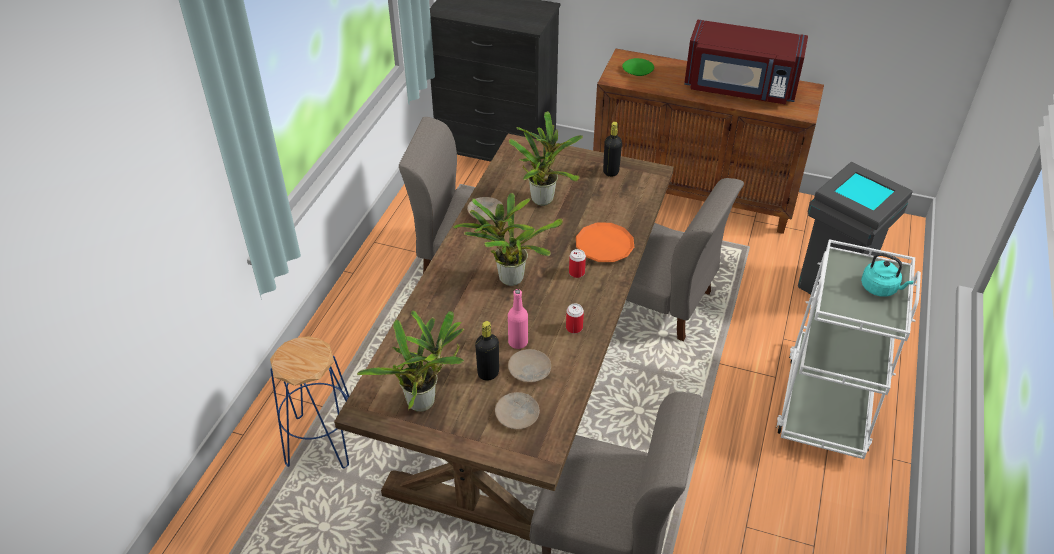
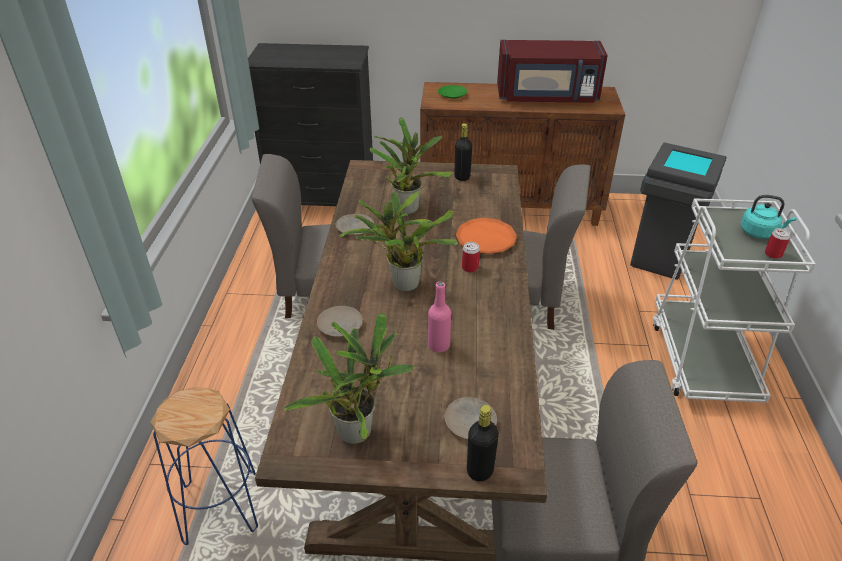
camera: 15 degrees left, 5 degrees down
black bottle [475,321,499,381] -> black bottle moved to [467,405,499,481]
beige plate [508,349,551,382] -> beige plate moved to [317,306,363,337]
can [566,304,584,334] -> can moved to [765,228,791,259]

